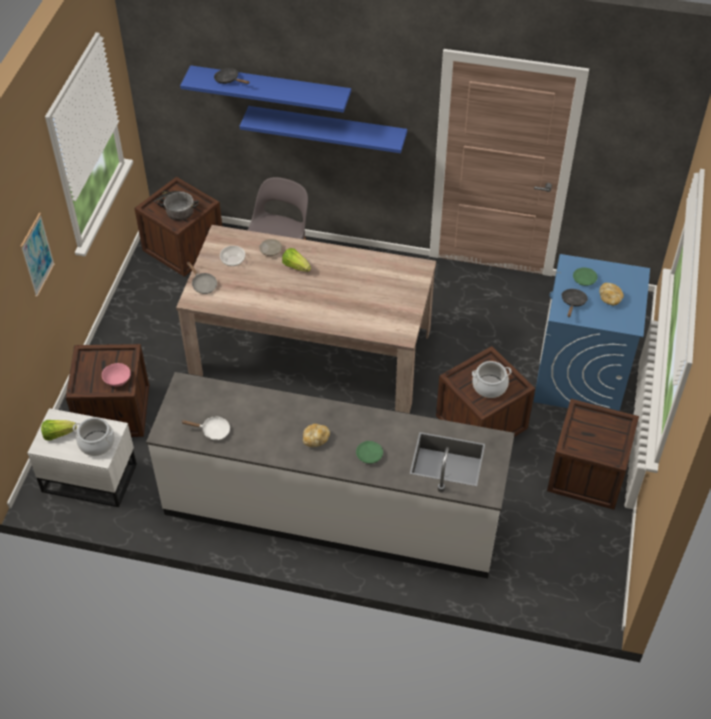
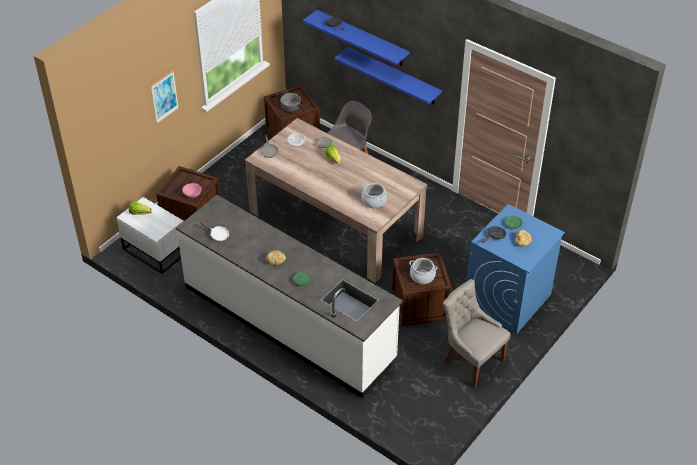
camera: 25 degrees right, 5 degrees down
cooking pot [73,417,115,456] -> cooking pot moved to [362,183,387,208]
crate [547,399,639,510] -> grey chair [443,279,511,388]

